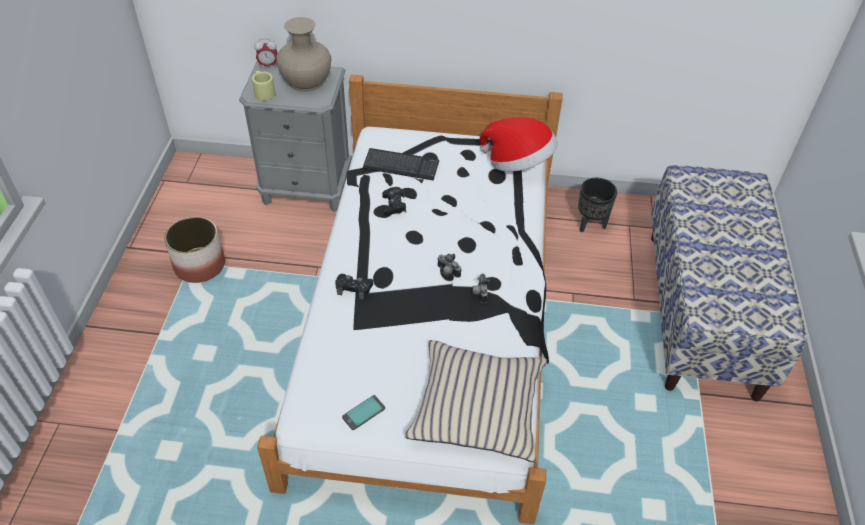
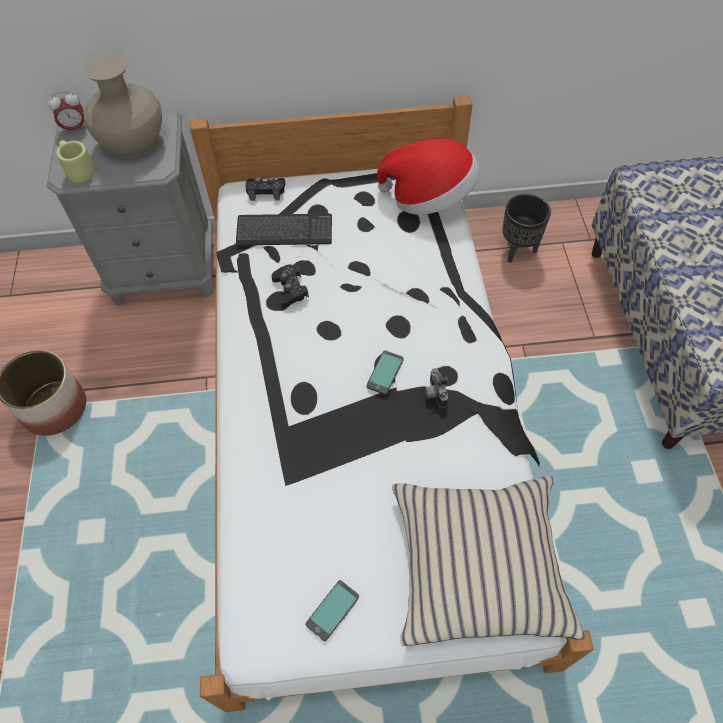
camera: 10 degrees left, 10 degrees up
black game controller [335,274,373,300] -> black game controller moved to [245,177,285,201]
camera [437,254,461,278] -> phone [366,350,404,395]

